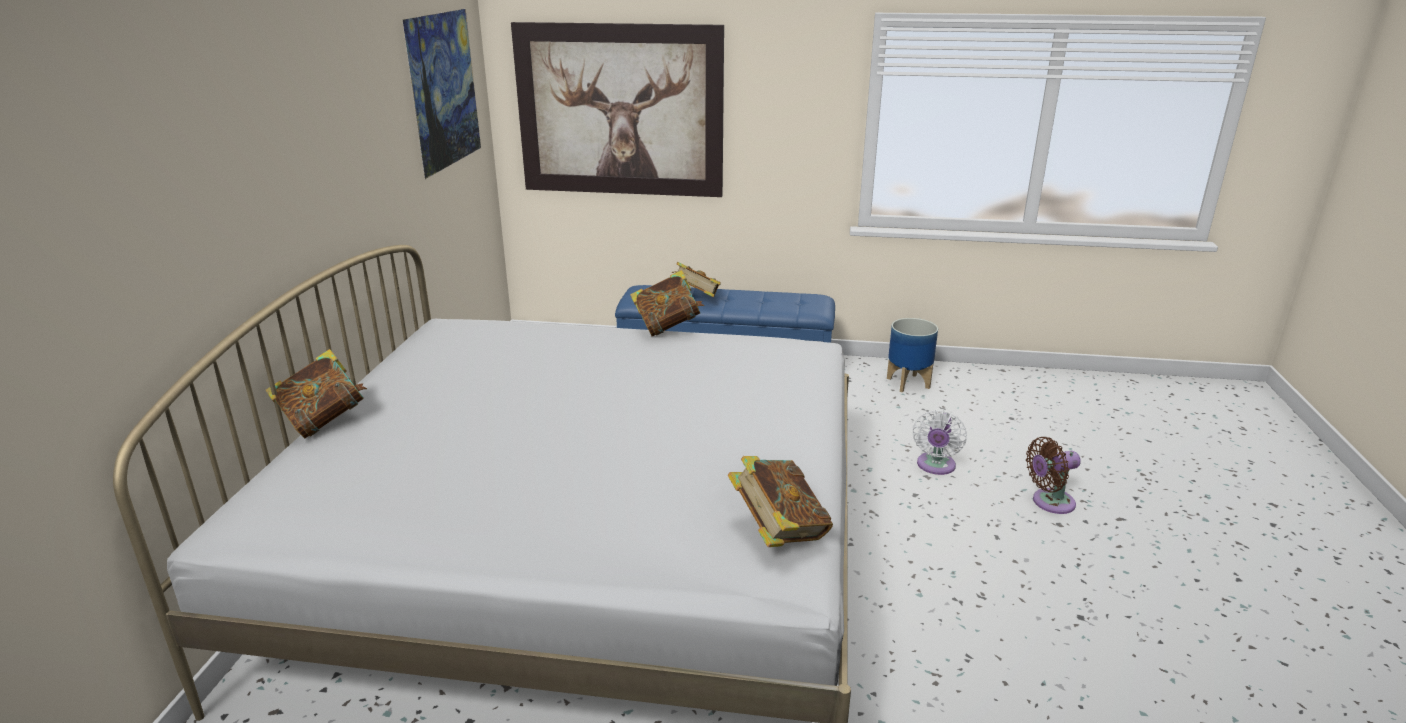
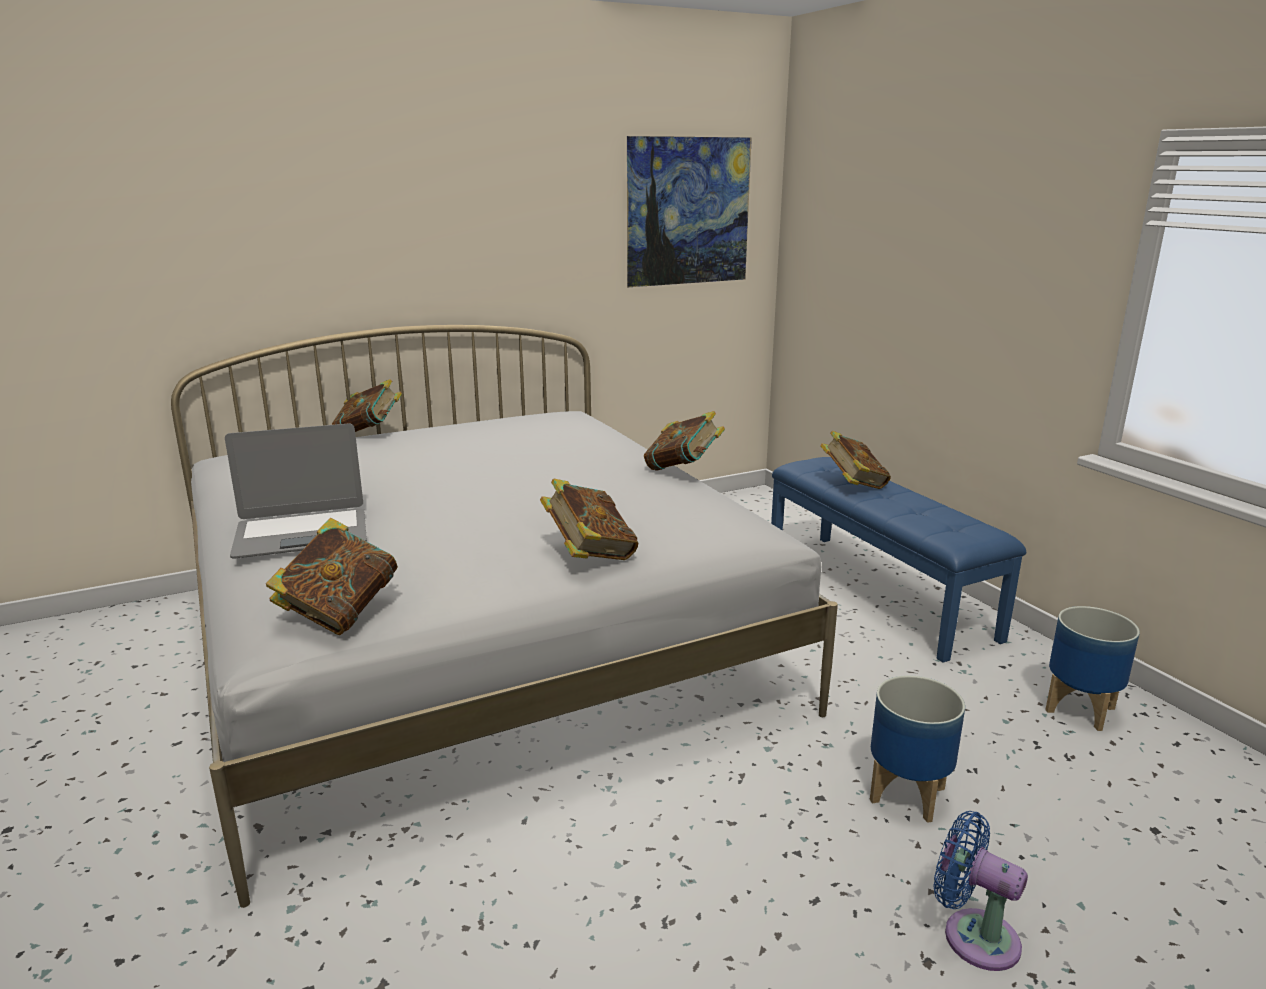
camera: 55 degrees right, 5 degrees down
picture [511,22,724,197] -> none
white fan [913,410,967,475] -> planter [870,675,965,823]
brown fan [1026,437,1081,514] -> blue fan [933,811,1028,971]
none -> laptop [225,423,367,558]
none -> book [540,479,638,560]

